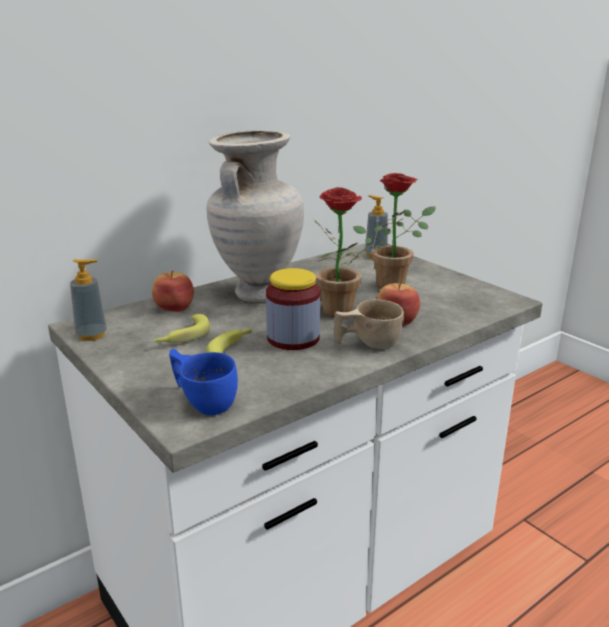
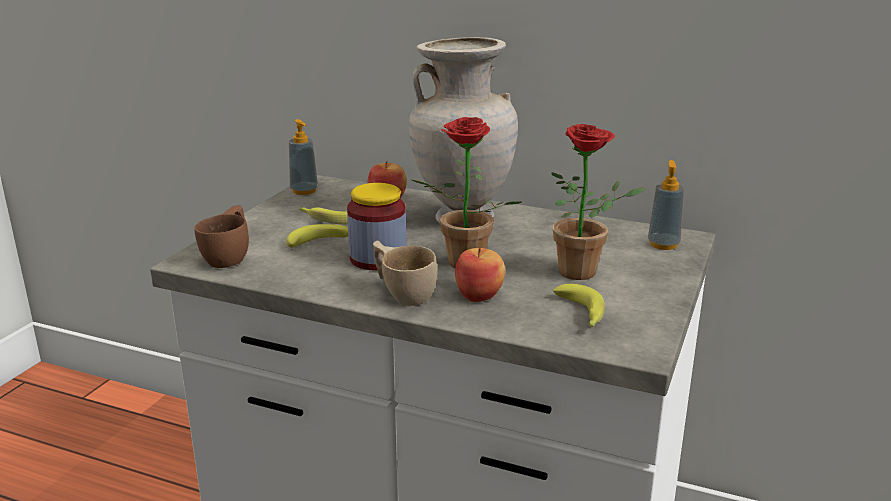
camera: 60 degrees right, 0 degrees up
blue cup [169,349,238,415] -> brown cup [194,205,249,268]
none -> banana [553,284,605,327]

